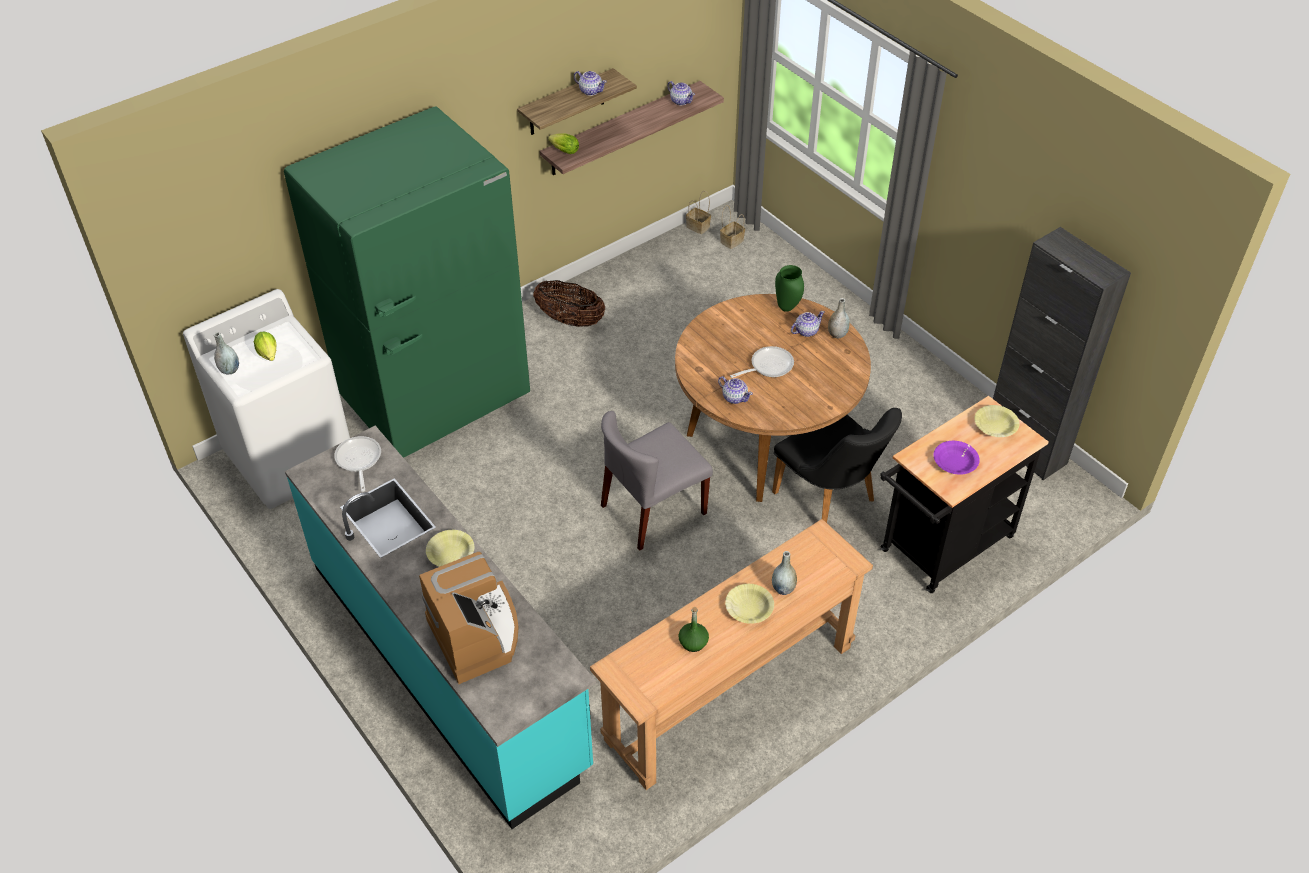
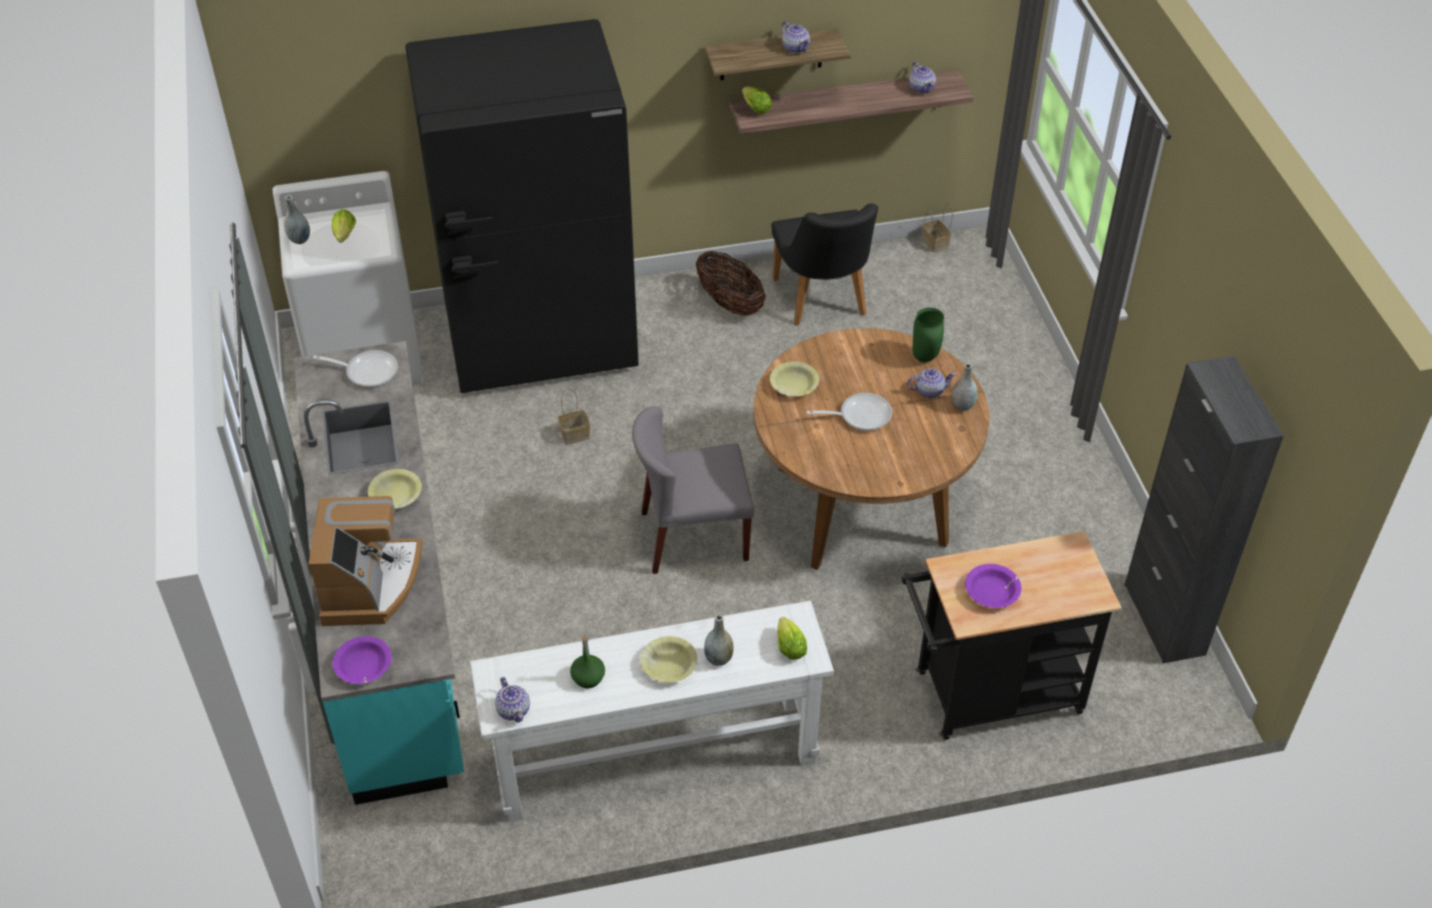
camera: 25 degrees right, 0 degrees up
green fridge [284,107,530,458] -> black fridge [405,19,639,393]
frying pan [334,436,381,492] -> frying pan turned 90 degrees clockwise [313,350,398,388]
brown console table [590,519,873,790] -> white console table [470,601,834,822]
teapot [718,376,753,404] -> teapot moved to [495,677,530,722]
basket [720,205,745,249] -> basket moved to [558,388,590,445]
black chair [772,408,902,523] -> black chair moved to [771,203,878,326]
yellow bowl [974,405,1020,437] -> yellow bowl moved to [770,362,819,396]
none -> purple bowl [333,636,392,684]
none -> lettuce [777,617,807,660]

